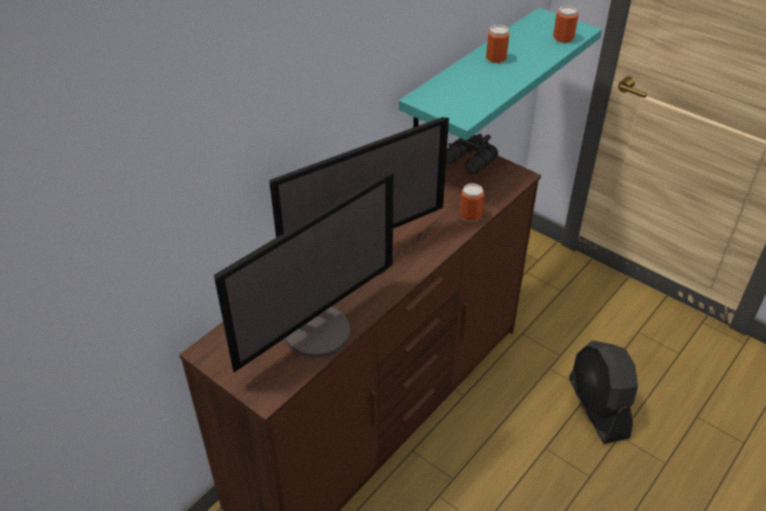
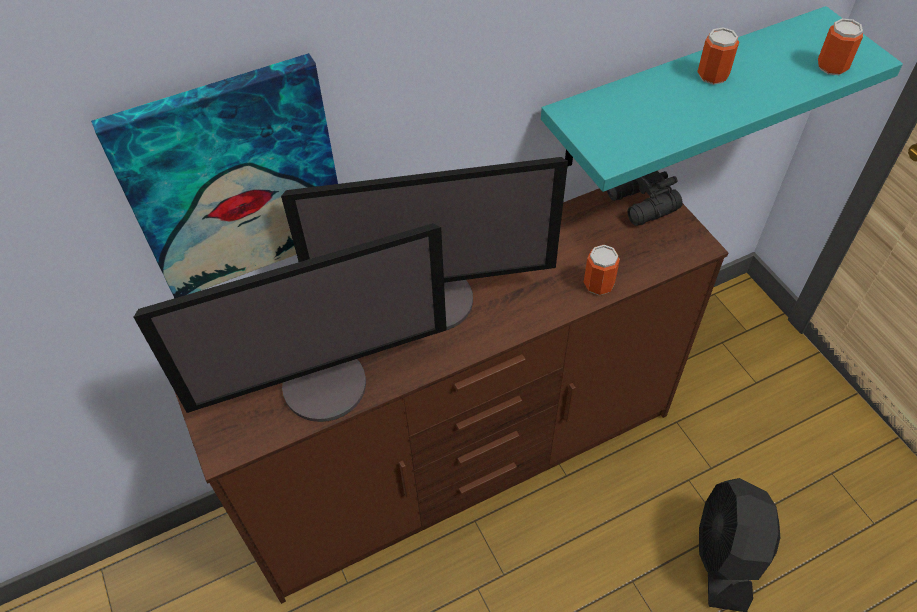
camera: 25 degrees right, 10 degrees up
none -> picture [91,53,338,298]

